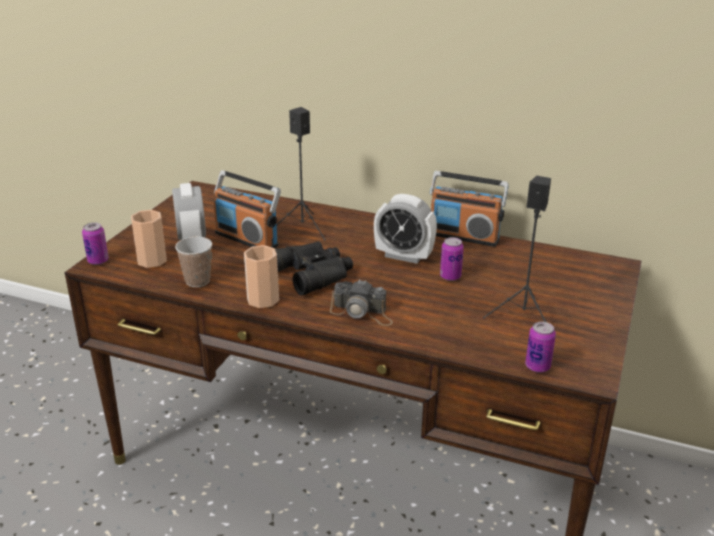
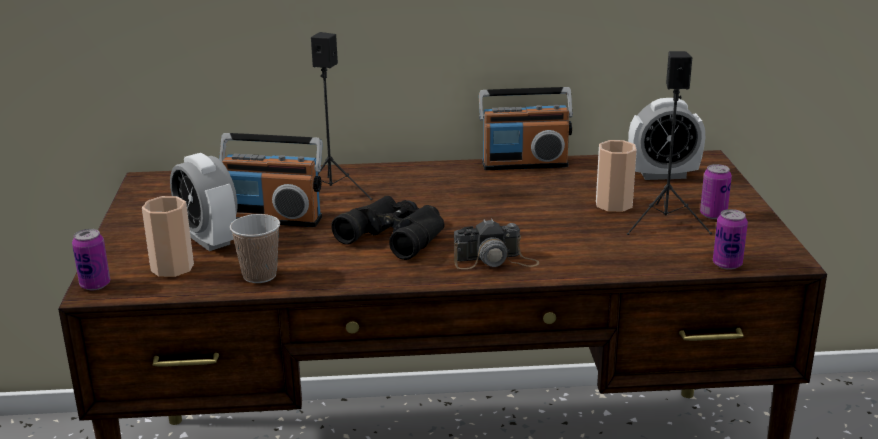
camera: 25 degrees left, 5 degrees down
cup [244,245,279,308] -> cup moved to [596,140,637,212]
alarm clock [374,194,437,264] -> alarm clock moved to [628,98,705,180]
can [440,237,464,281] -> can moved to [700,164,732,219]

